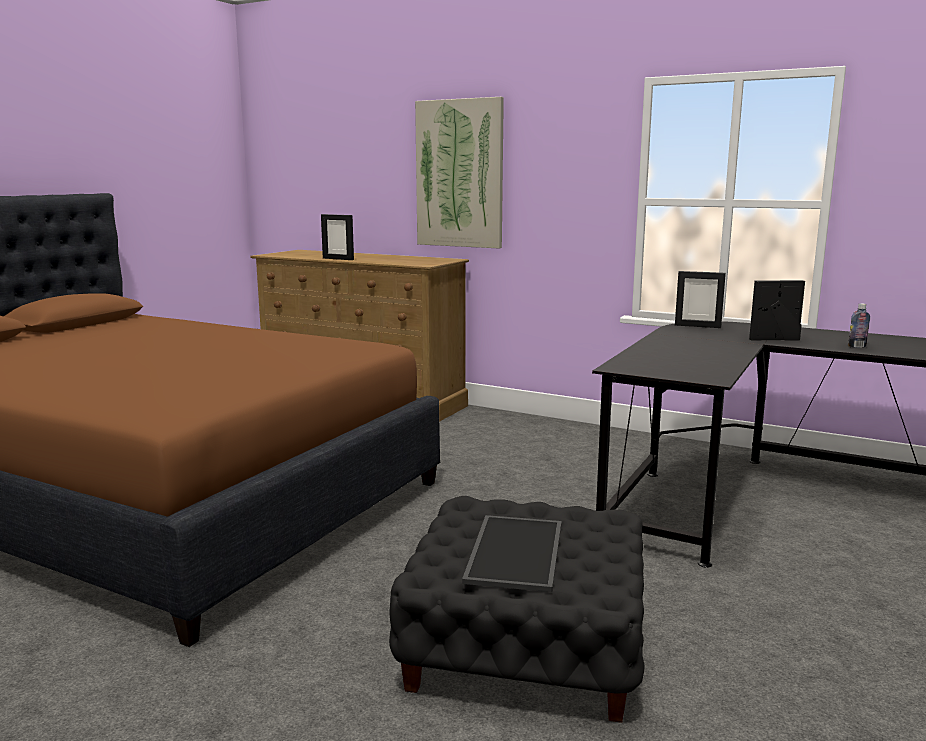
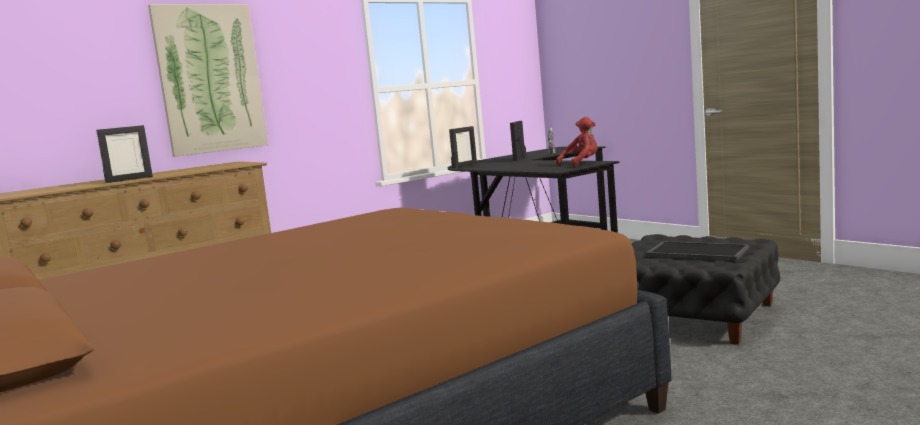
camera: 65 degrees left, 5 degrees down
none -> red plush toy [556,117,598,167]

